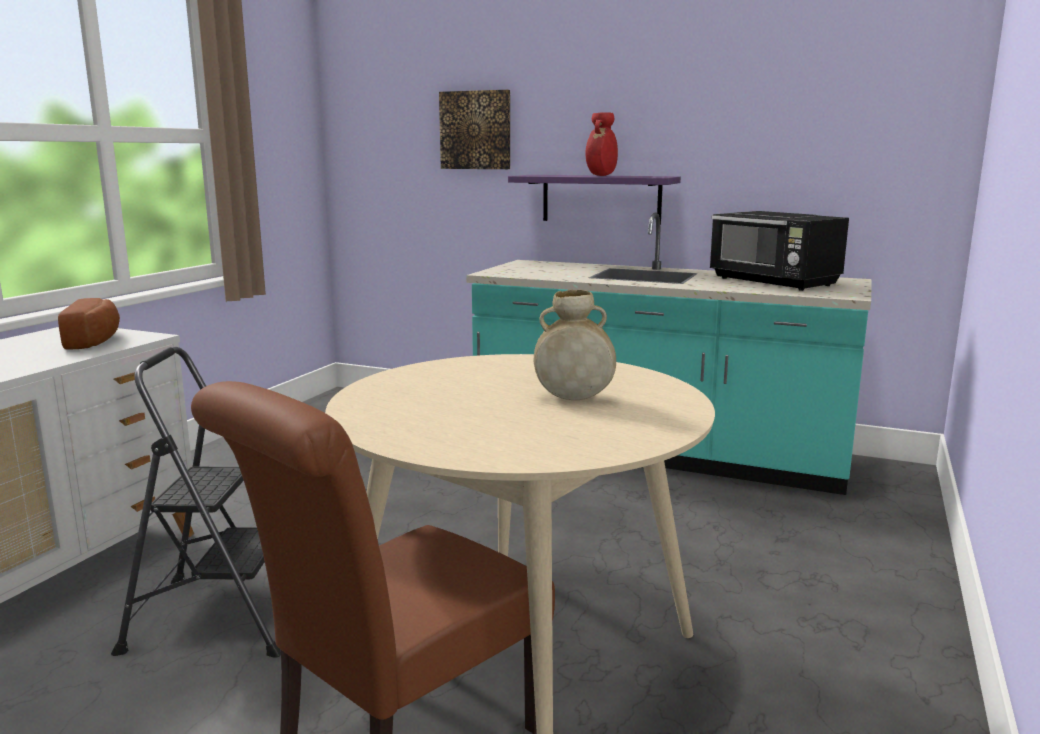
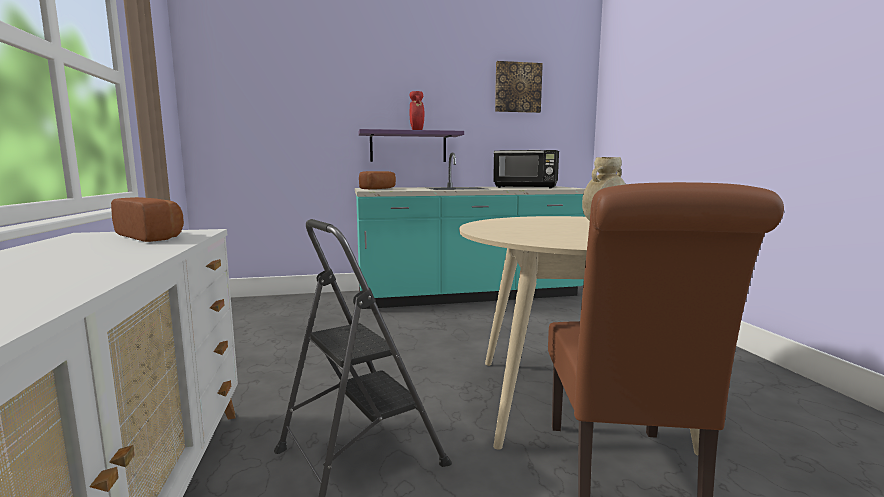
camera: 35 degrees left, 5 degrees down
picture [439,90,510,169] -> picture moved to [495,61,543,113]
none -> bread [359,171,396,189]

